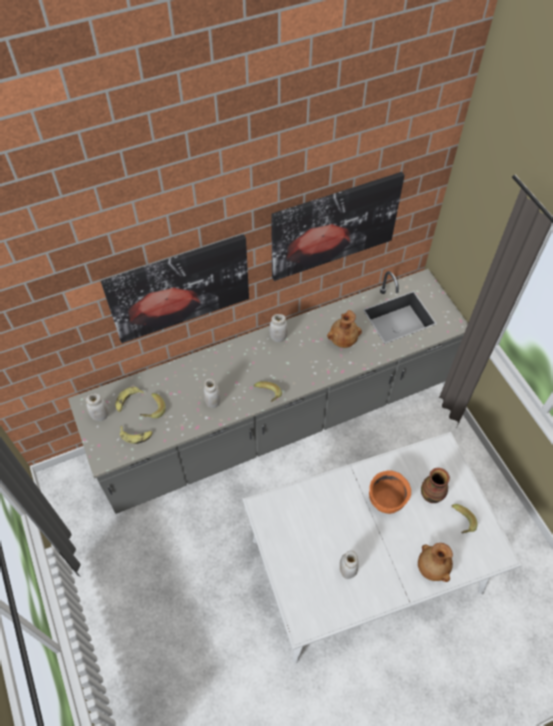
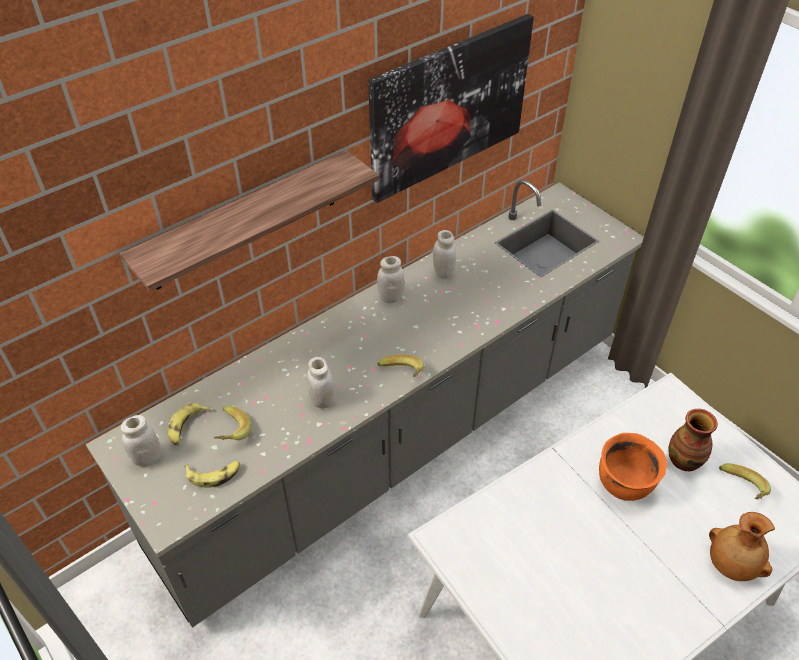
camera: 15 degrees left, 10 degrees down
picture [101,234,249,343] -> shelf [120,150,379,291]
brown vase [327,310,362,348] -> none
white jar [340,551,359,579] -> white jar moved to [433,230,456,279]

